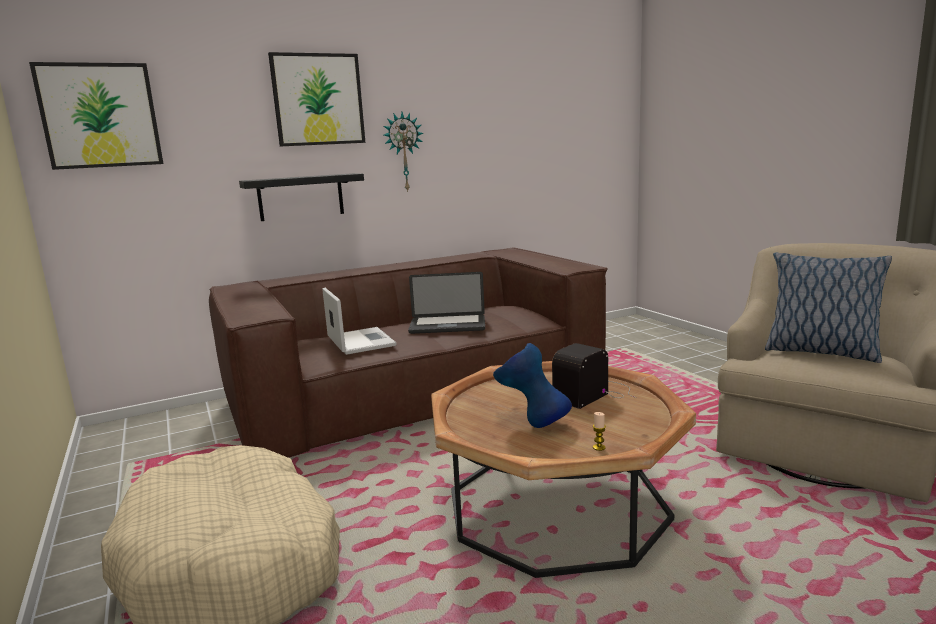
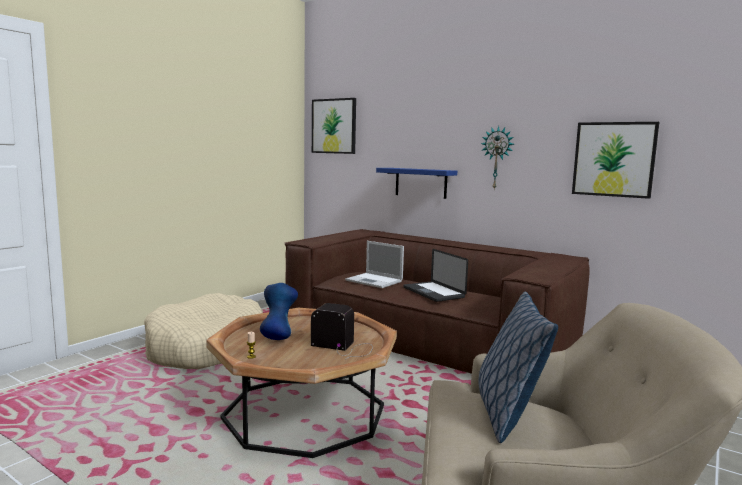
camera: 60 degrees right, 5 degrees down
black shelf [239,173,364,221] -> blue shelf [376,168,457,199]
picture [268,52,365,146] -> picture moved to [572,122,659,199]
laptop [322,288,397,355] -> laptop turned 90 degrees clockwise [345,241,404,288]

